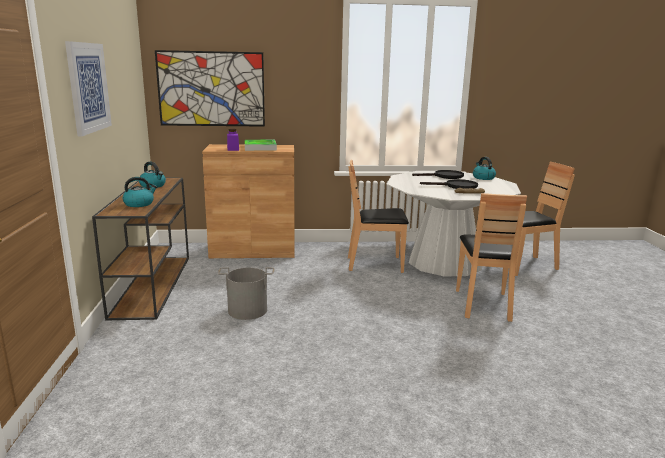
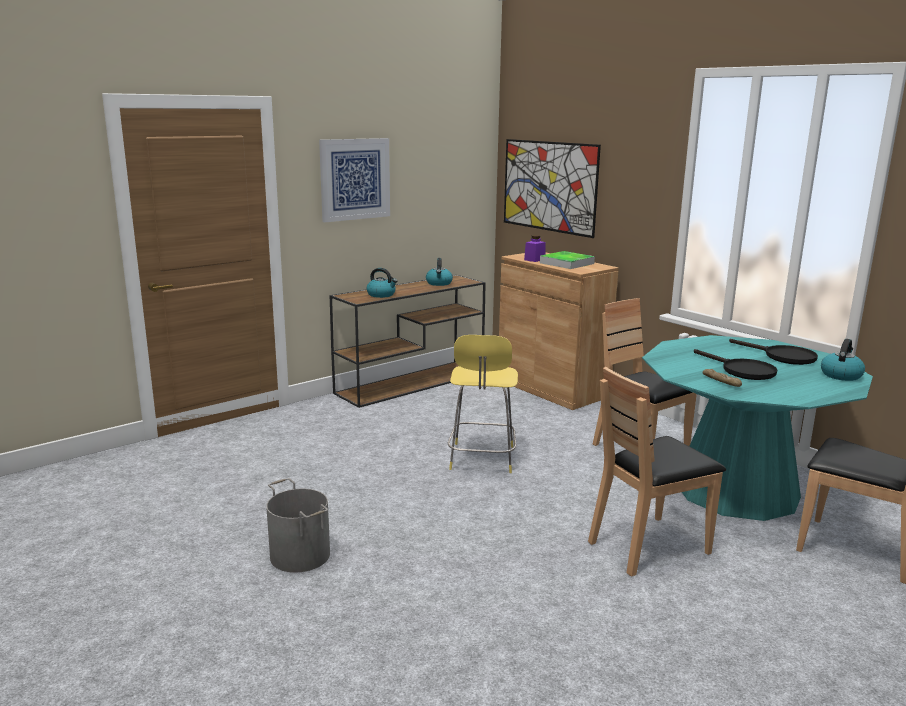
camera: 55 degrees right, 0 degrees up
grey bucket [218,267,274,320] -> grey bucket moved to [266,478,330,573]
white dining table [386,171,521,277] -> turquoise dining table [642,335,873,521]
none -> yellow stool [448,335,518,473]

